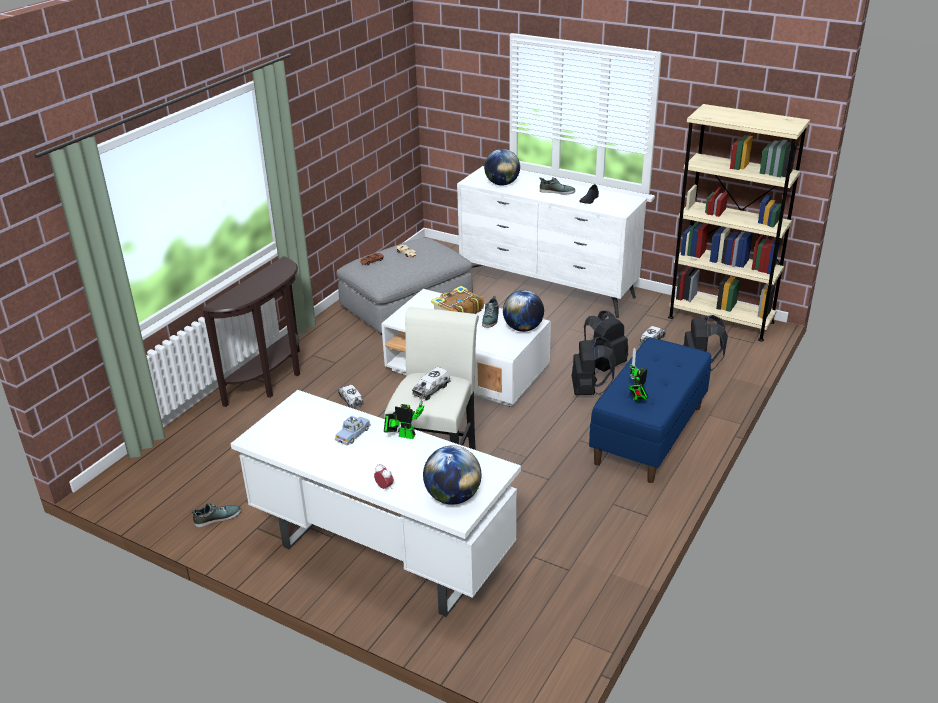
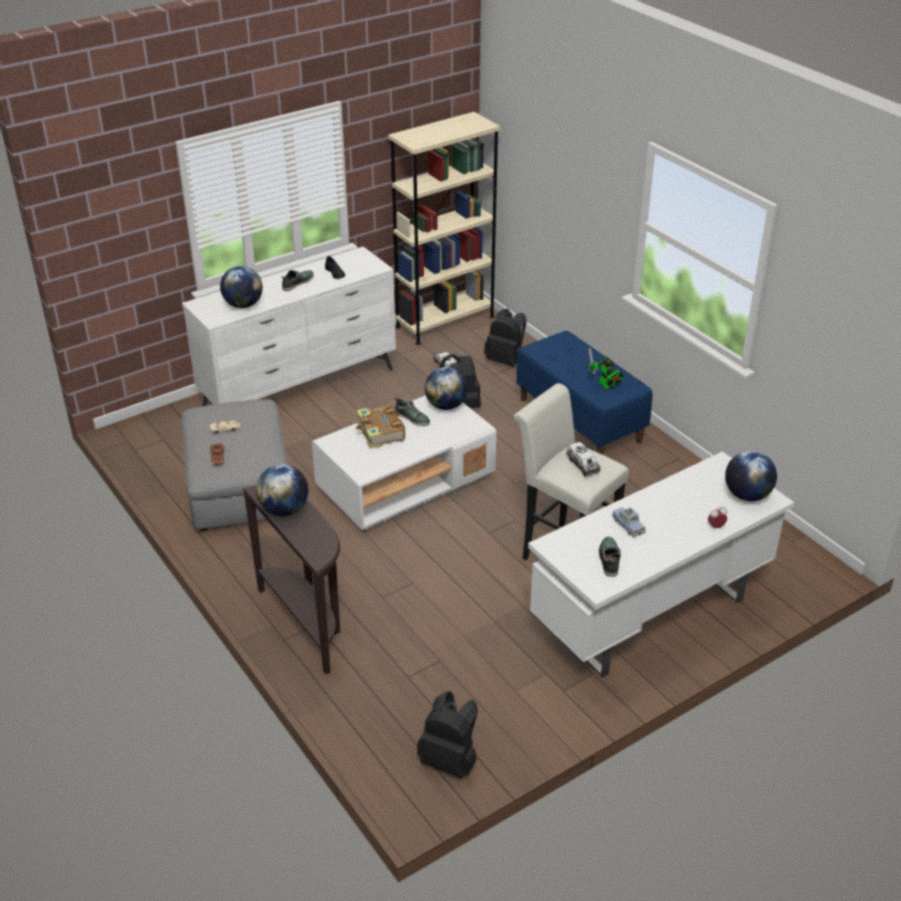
camera: 65 degrees left, 5 degrees up
shoe [191,503,241,528] -> shoe moved to [599,537,621,577]
toy truck [338,385,364,408] -> none
toy robot [384,385,426,439] -> none
black backpack [572,337,616,395] -> black backpack moved to [417,691,478,778]
none -> globe [256,464,308,516]

